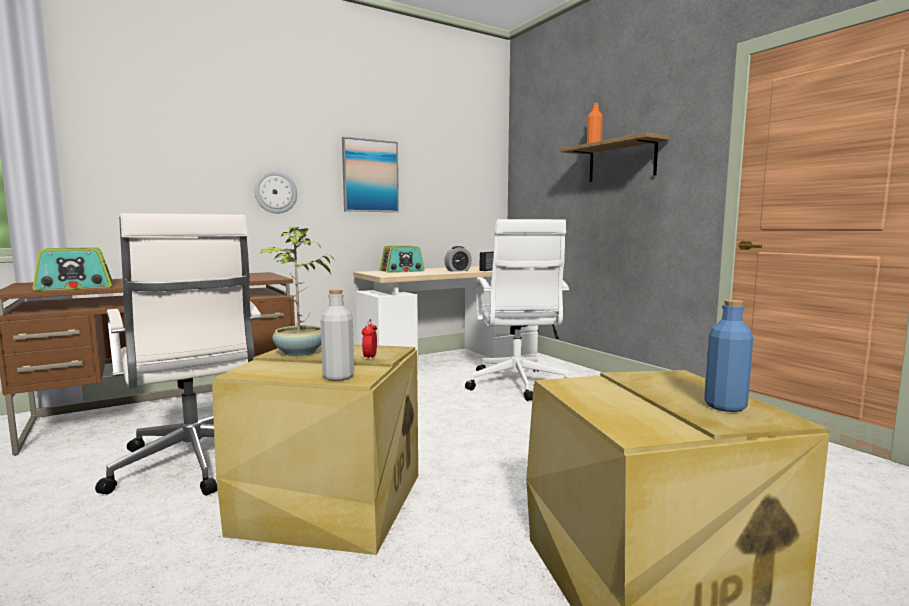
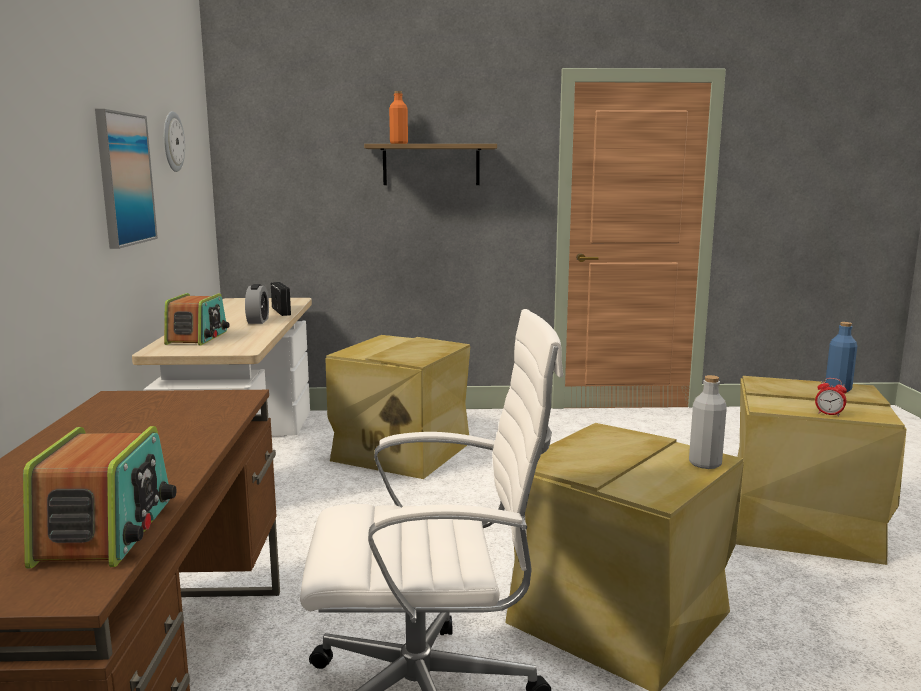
camera: 60 degrees left, 5 degrees up
wall clock [254,171,297,214] -> wall clock moved to [164,111,185,172]
potted plant [259,226,334,356] -> none
alarm clock [362,319,377,360] -> alarm clock moved to [815,378,847,416]
white office chair [465,219,569,401] -> beige storage box [325,335,470,479]

